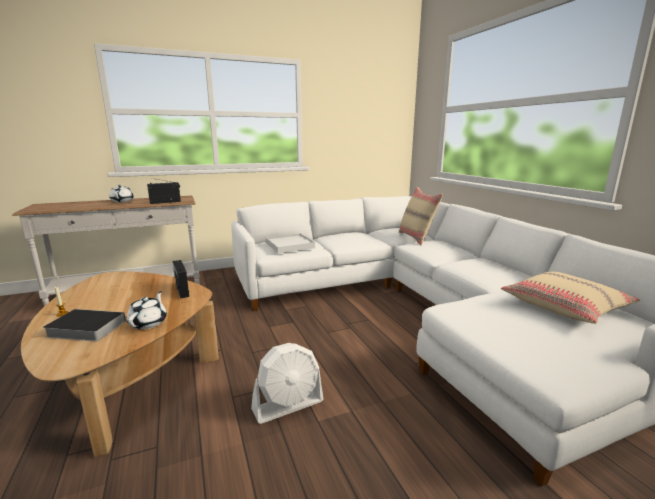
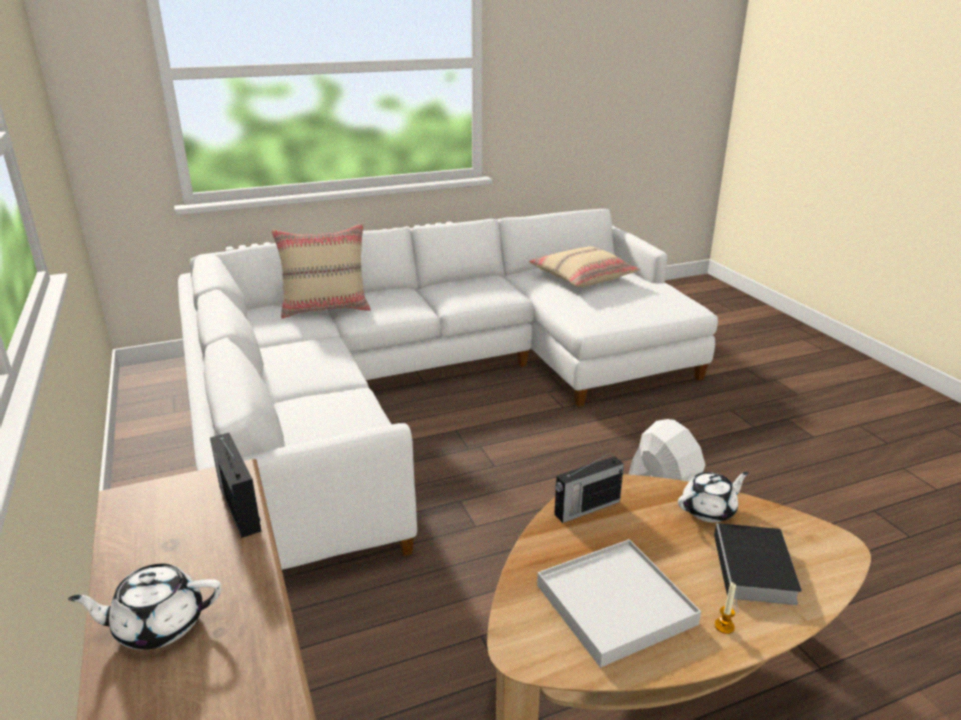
camera: 90 degrees left, 10 degrees up
white teapot [127,291,167,330] -> white teapot turned 150 degrees clockwise [678,472,749,522]
white tray [266,233,315,253] -> white tray moved to [537,539,701,668]

